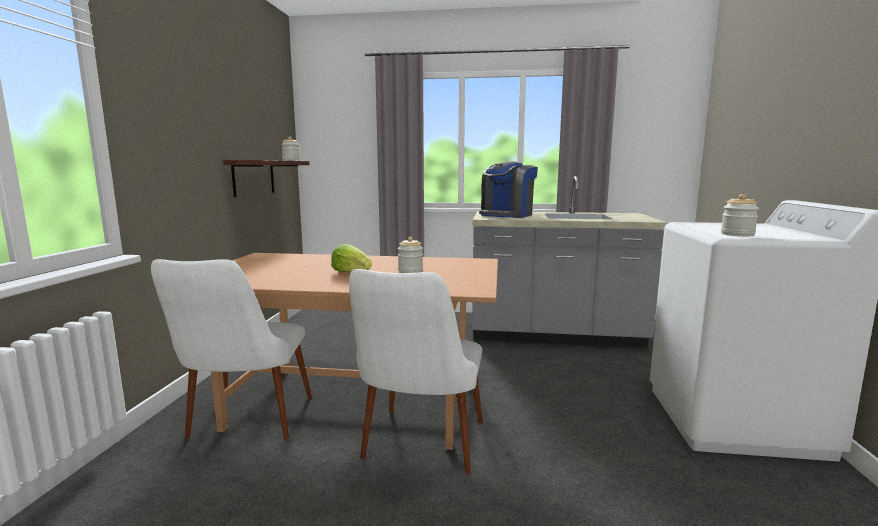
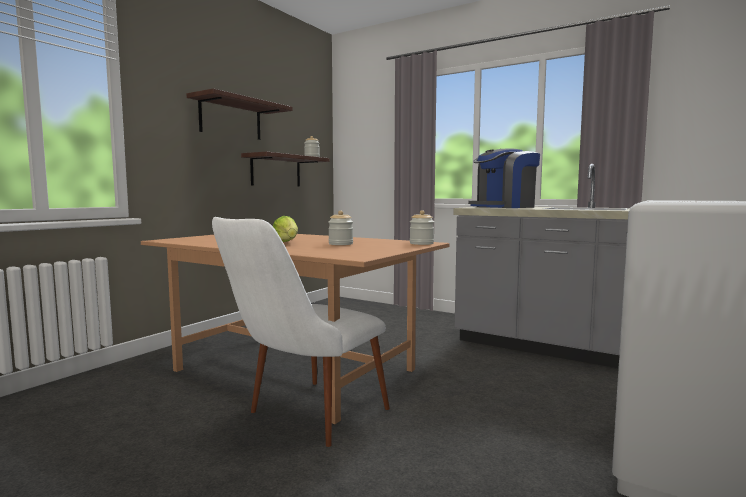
camera: 25 degrees right, 5 degrees down
white chair [151,259,312,439] -> none
jar [721,194,759,236] -> jar moved to [410,210,434,245]
none -> shelf [187,88,293,140]

